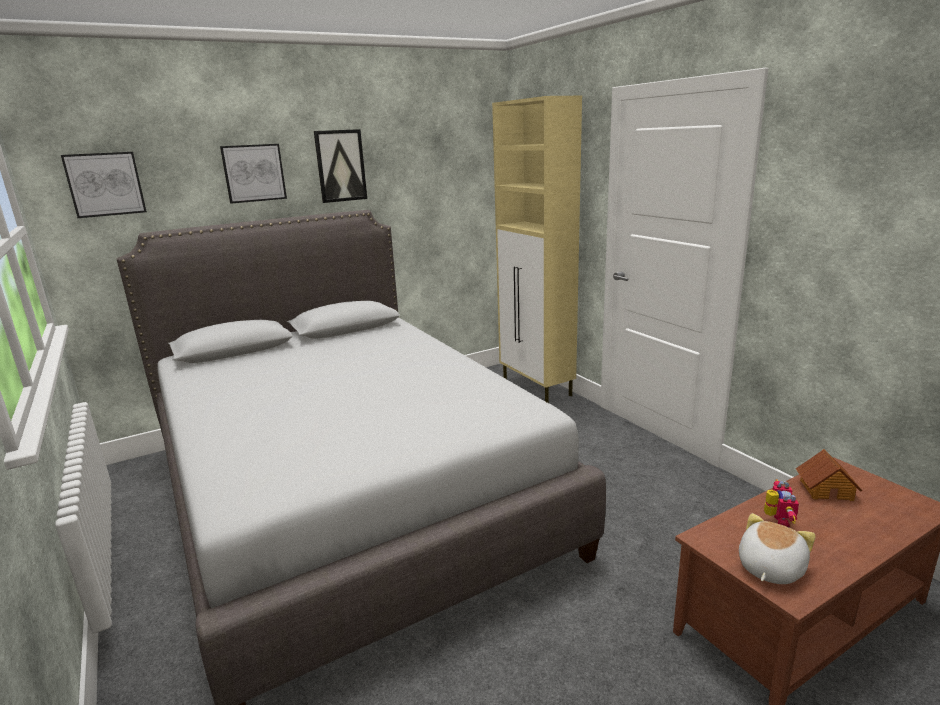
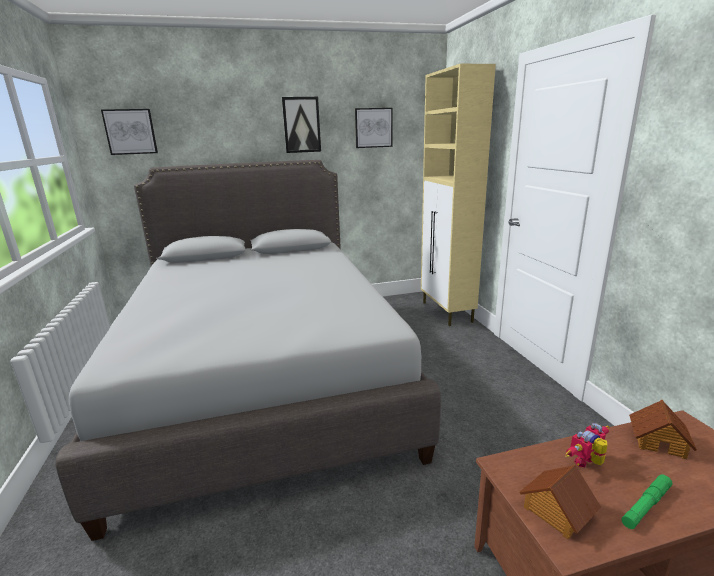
camera: 15 degrees right, 0 degrees up
picture [220,144,287,204] -> picture moved to [355,108,393,148]
plush toy [739,513,816,584] -> toy house [520,465,601,539]
toy robot [764,479,799,527] -> toy robot turned 150 degrees counterclockwise [565,423,609,467]
none -> green flashlight [621,475,673,529]

